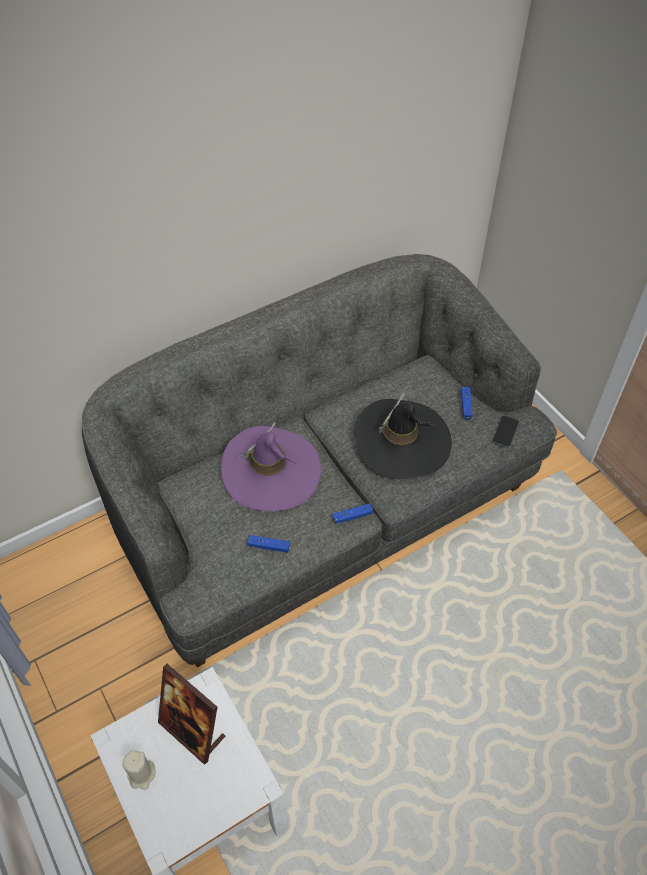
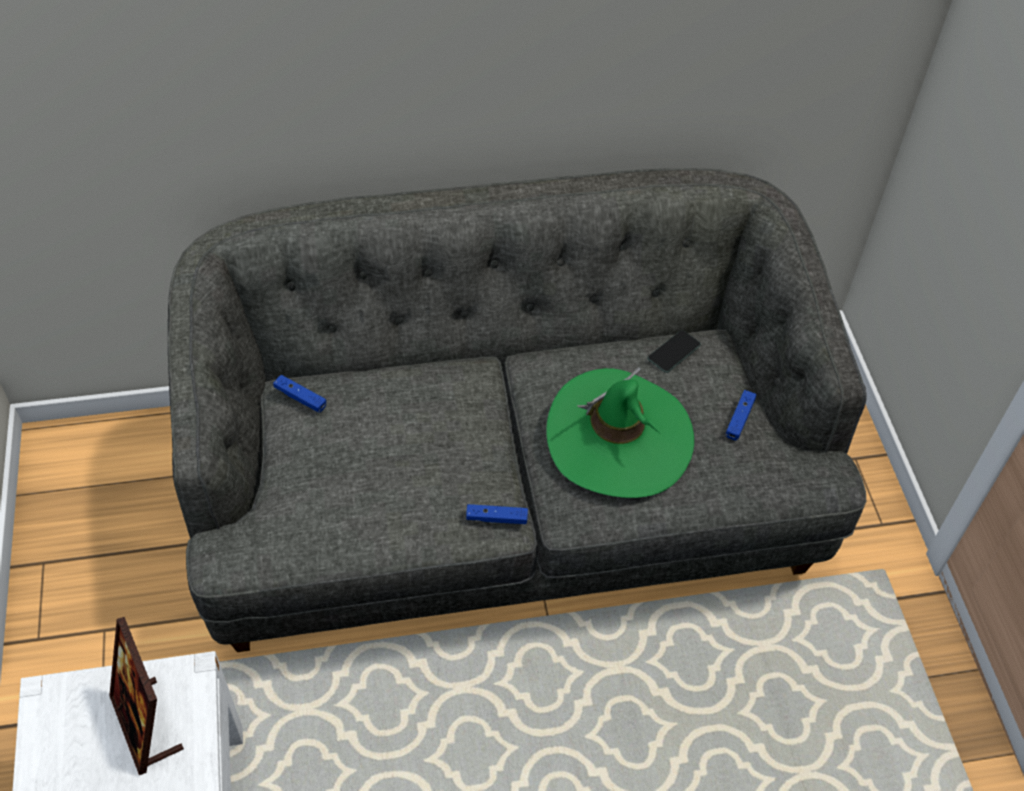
camera: 20 degrees right, 0 degrees up
beige candle [123,750,156,790] -> none
purple hat [221,422,321,511] -> none
blue game controller [247,535,290,552] -> blue game controller moved to [273,375,326,413]
black hat [355,393,452,479] -> green hat [546,367,694,498]
phone [492,416,519,448] -> phone moved to [648,330,701,373]

